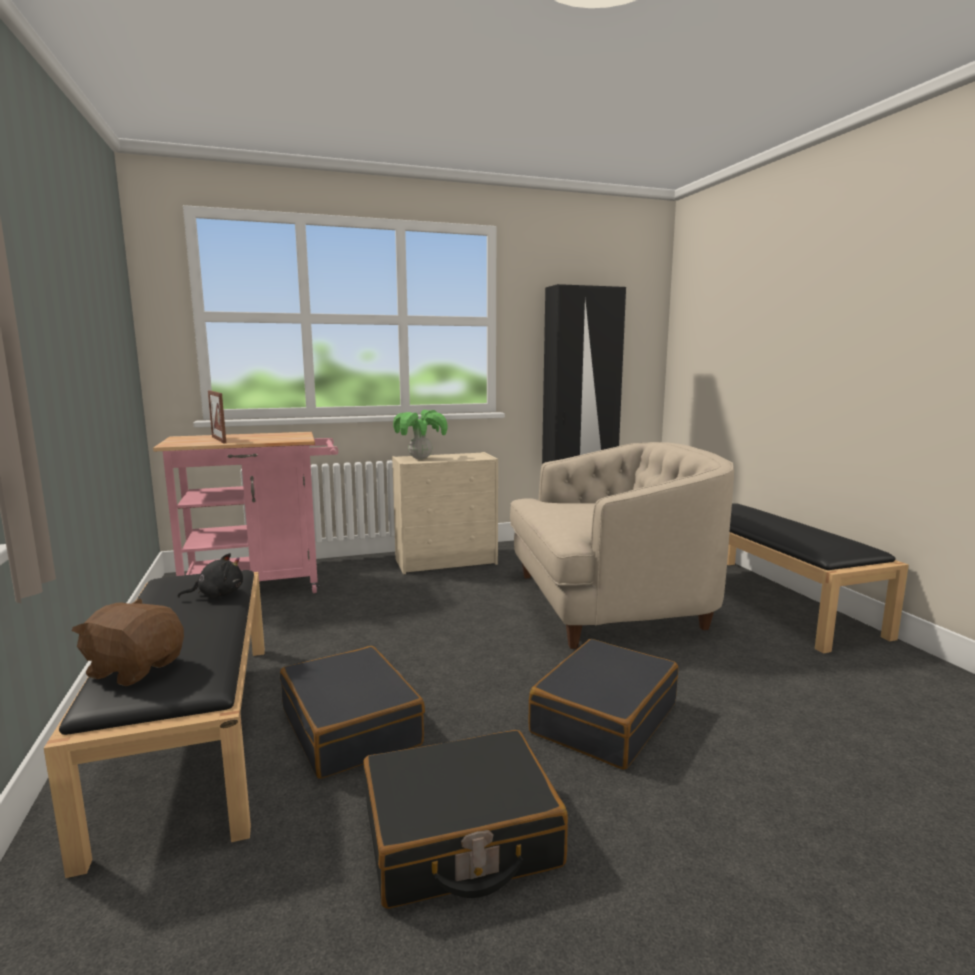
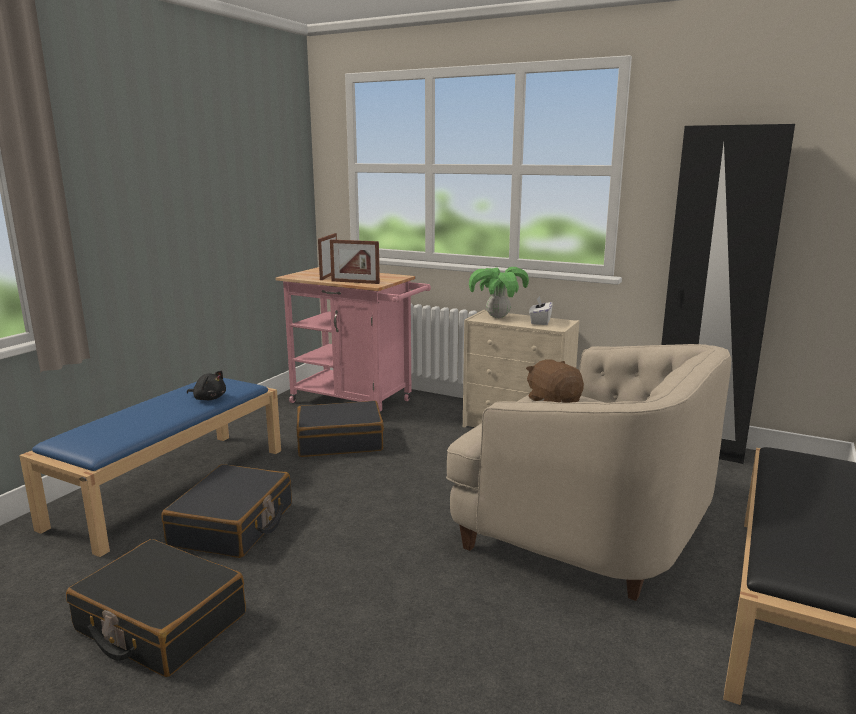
camera: 45 degrees right, 5 degrees up
black bench [44,570,265,878] -> blue bench [19,378,281,557]
brown plush toy [72,598,184,686] -> brown plush toy moved to [526,360,584,403]
black suitcase [528,639,678,770] -> black suitcase moved to [296,401,384,457]
none -> picture frame [330,240,380,284]
none -> white tissue box [529,296,553,325]

